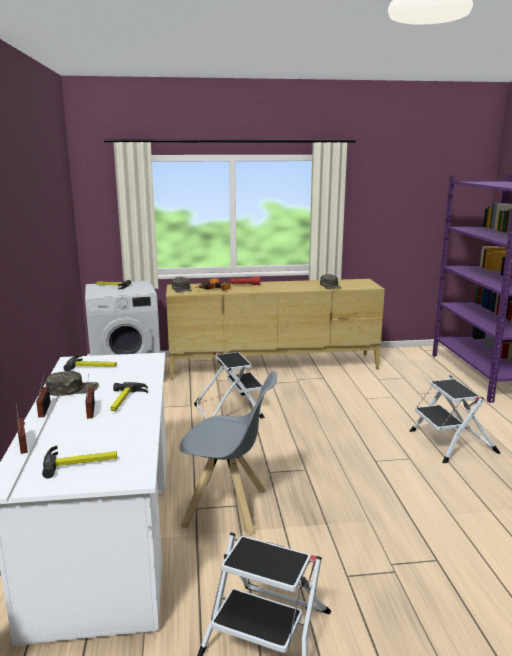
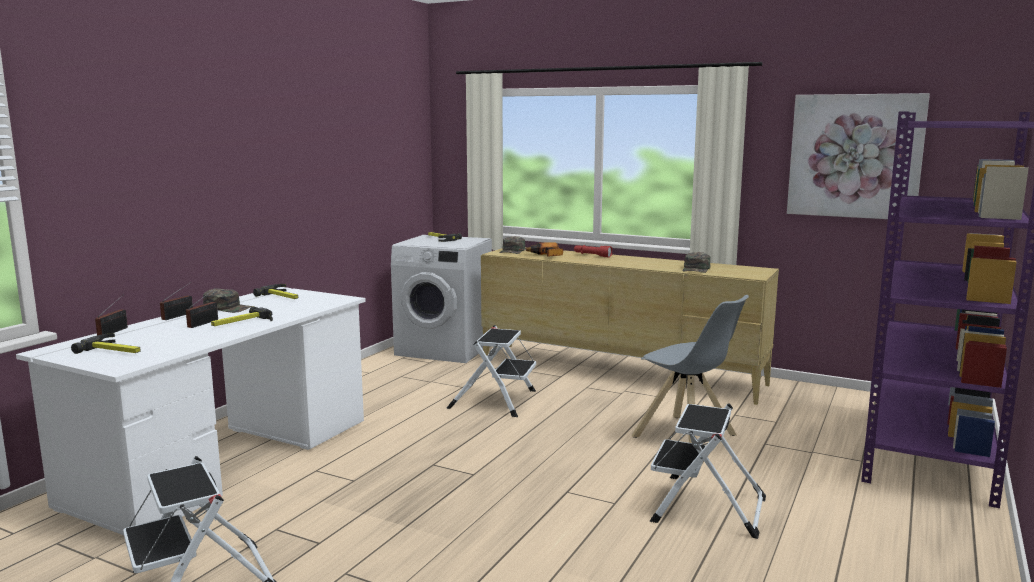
camera: 35 degrees right, 5 degrees down
grey chair [180,371,277,536] -> grey chair moved to [632,295,749,443]
none -> picture [787,93,930,219]

